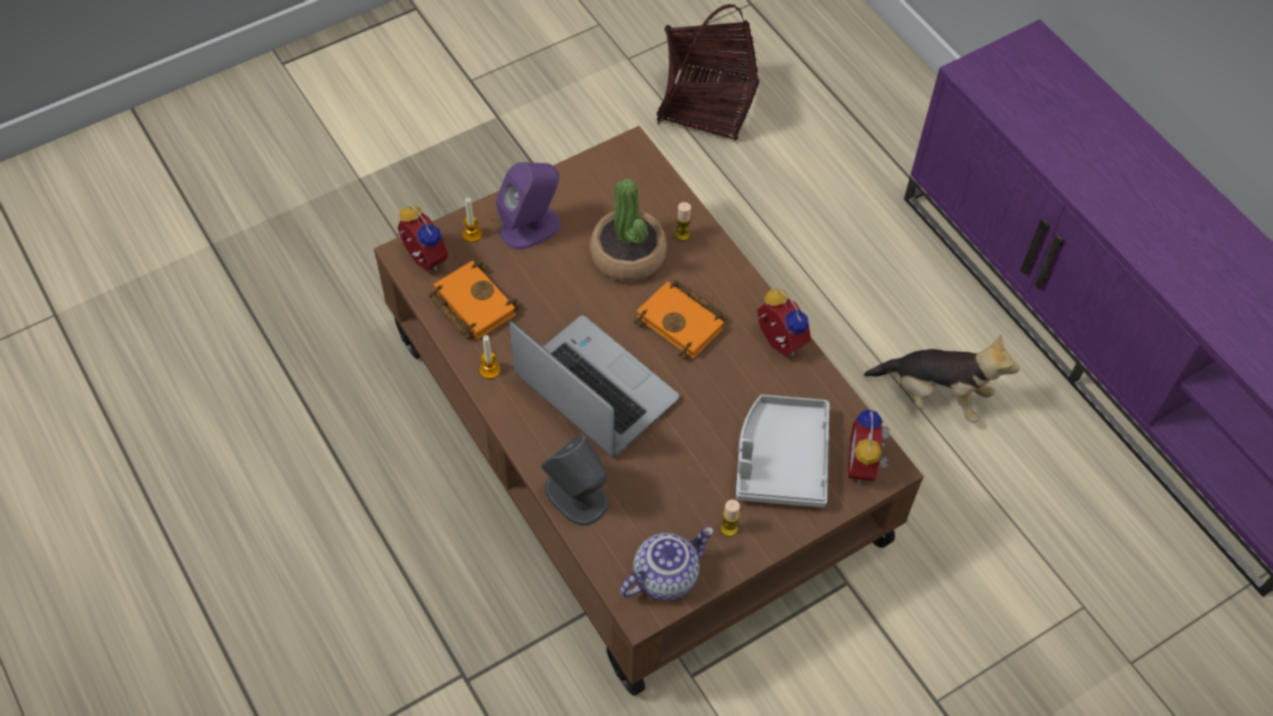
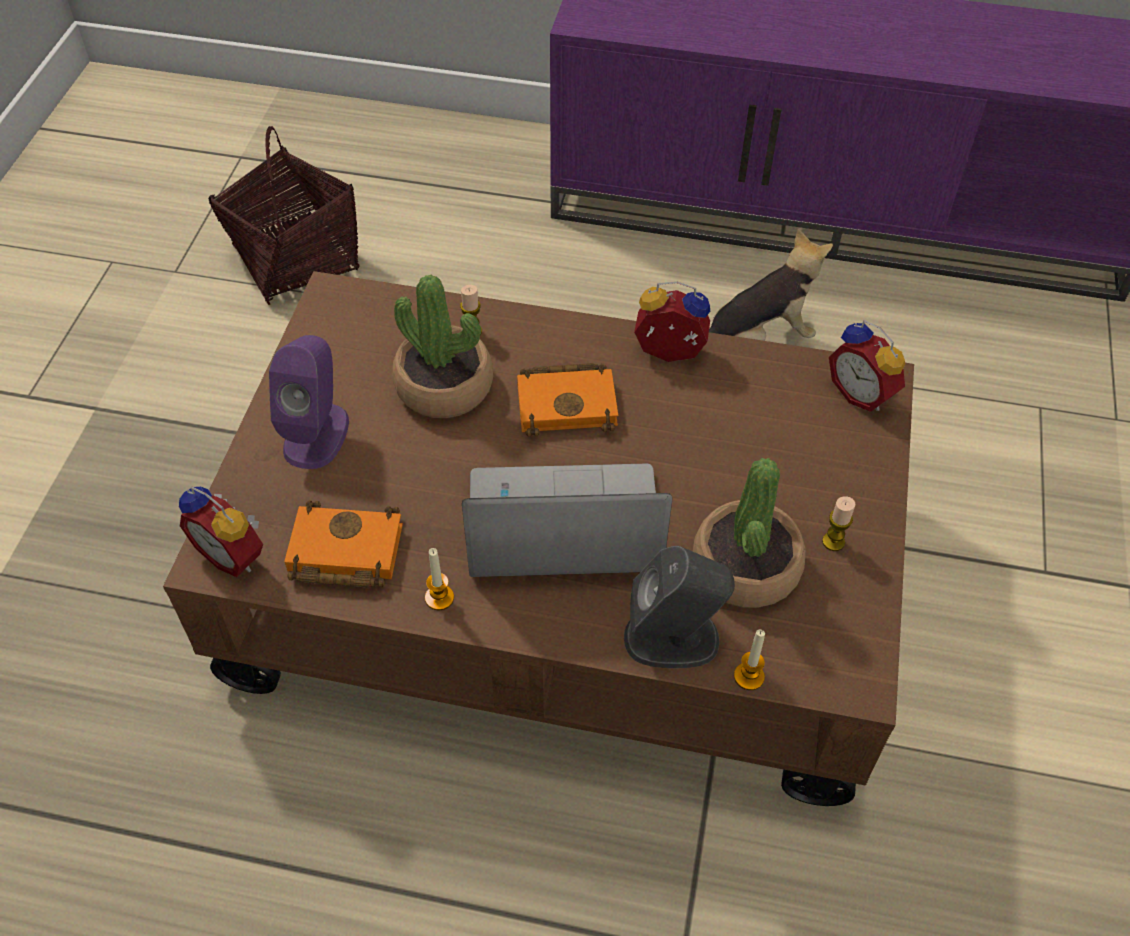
camera: 45 degrees left, 5 degrees down
alarm clock [396,205,448,272] -> alarm clock turned 150 degrees counterclockwise [179,487,263,577]
candle [462,197,482,242] -> candle moved to [734,630,765,690]
teapot [620,527,714,601] -> none
grey tray [736,395,829,507] -> none
none -> potted plant [693,458,806,608]

